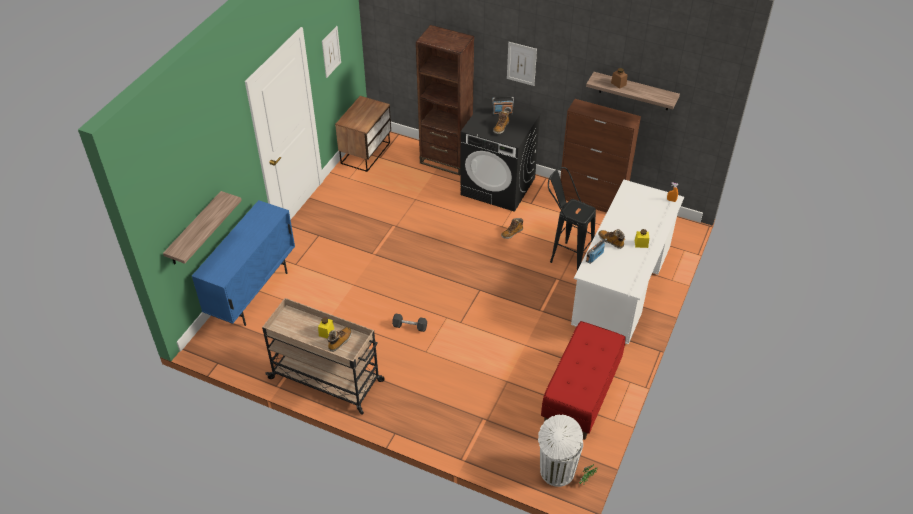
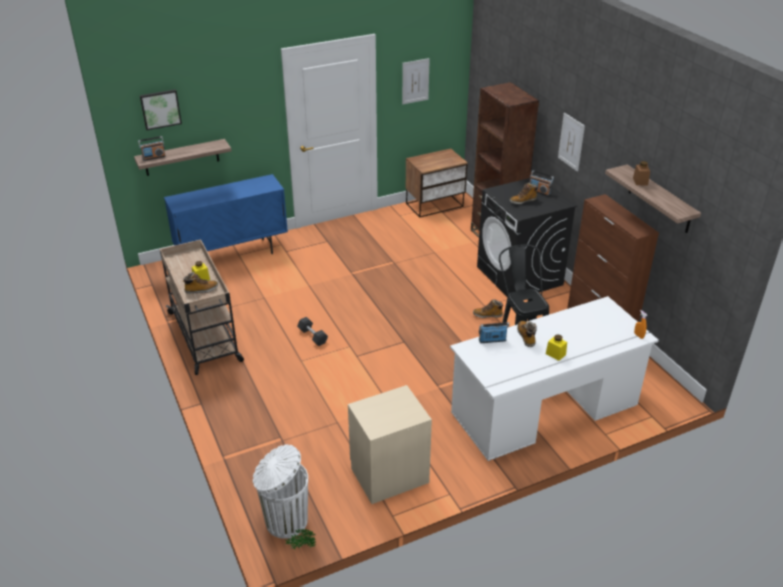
camera: 40 degrees right, 10 degrees down
red bench [541,321,626,440] -> beige nightstand [348,385,432,504]
none -> radio [138,136,166,161]
none -> picture [140,89,182,130]

